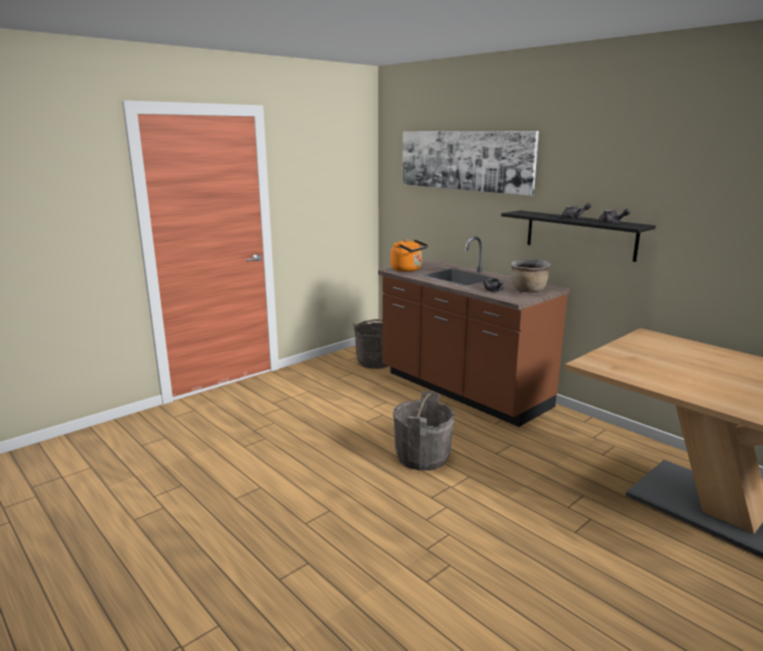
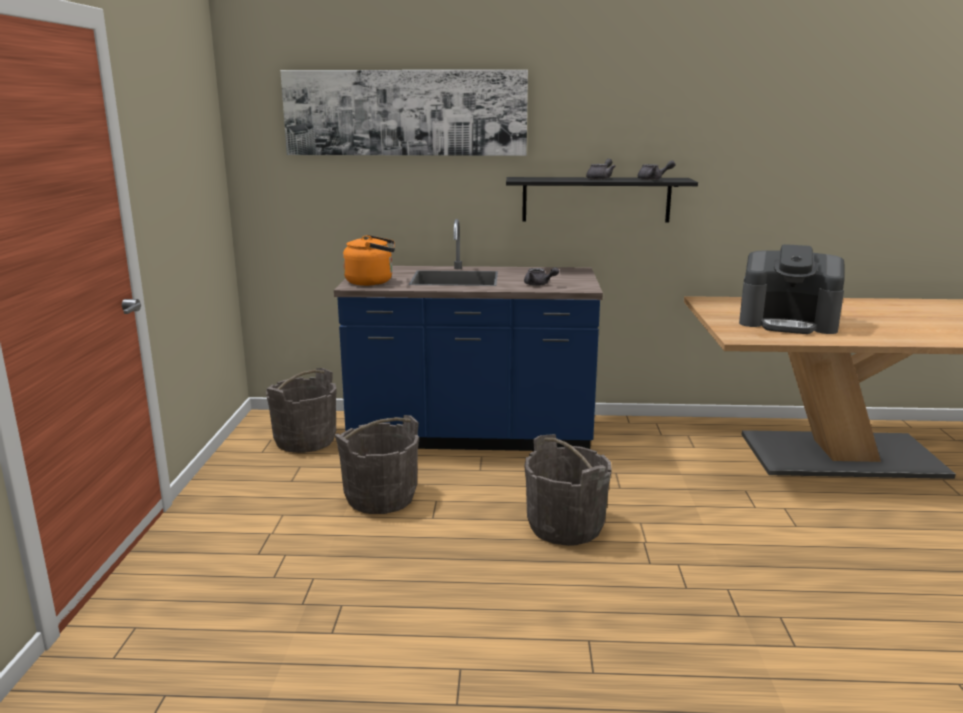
camera: 45 degrees left, 0 degrees up
brown counter [378,236,570,427] -> blue counter [334,219,603,451]
brown cooking pot [510,259,551,293] -> none
none -> grey bucket [335,415,419,514]
none -> coffee machine [739,244,844,334]

